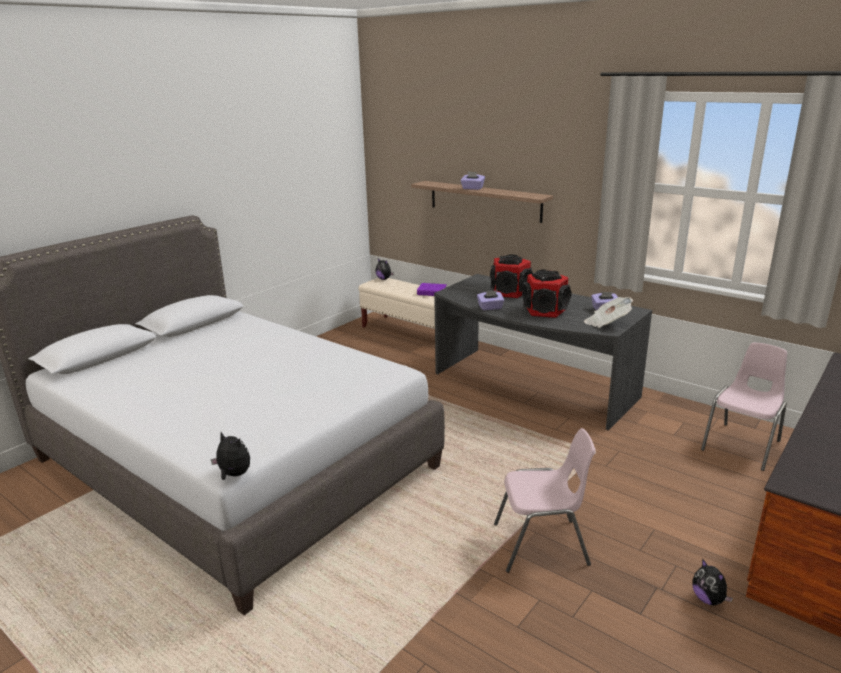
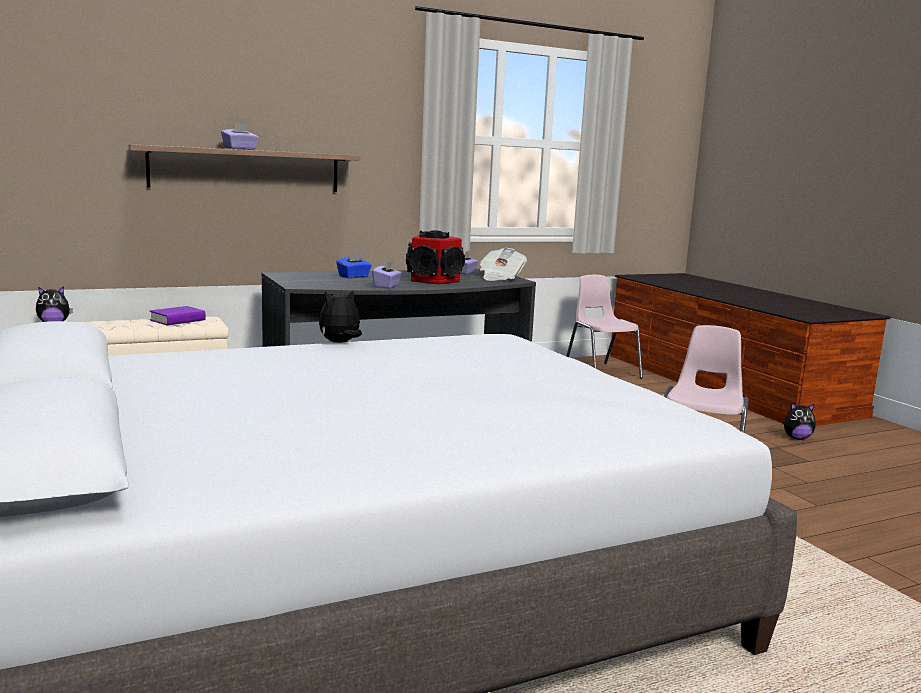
camera: 65 degrees left, 10 degrees down
plush toy [211,432,250,480] -> plush toy moved to [319,289,362,343]
speaker [490,254,533,298] -> blue tissue box [336,253,372,278]

